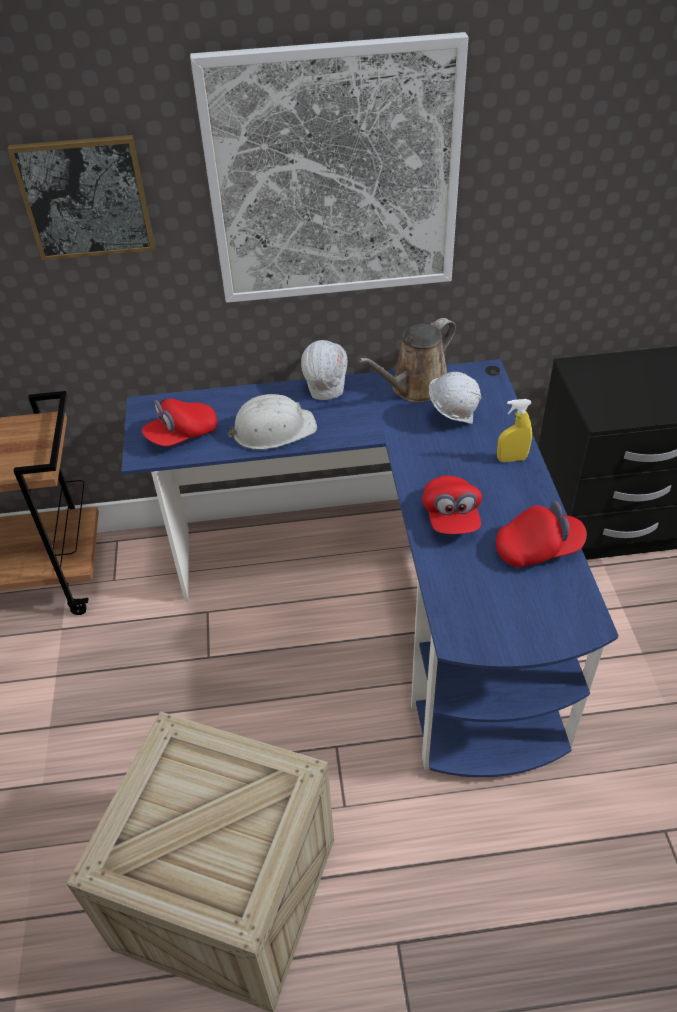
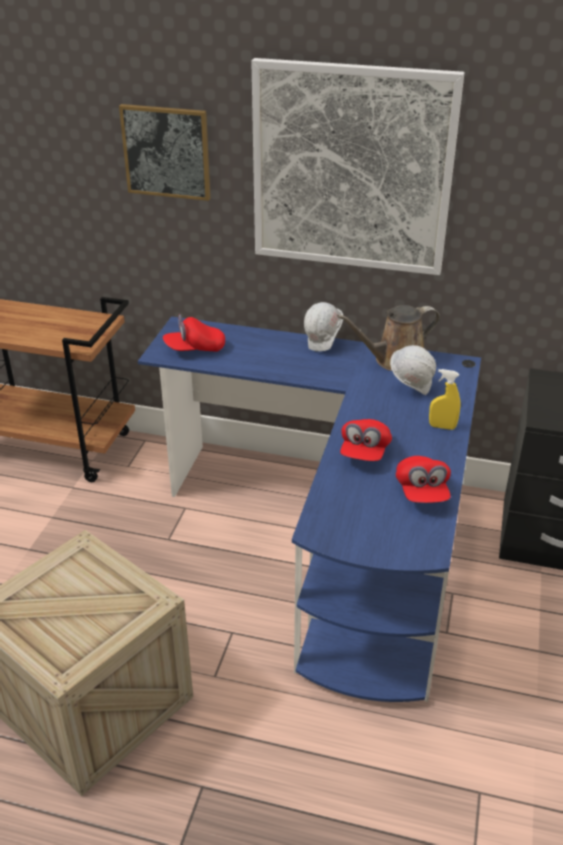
camera: 20 degrees right, 10 degrees down
white hard hat [228,394,317,450] -> none
red cap [496,501,587,568] -> red cap turned 75 degrees clockwise [396,456,451,503]

